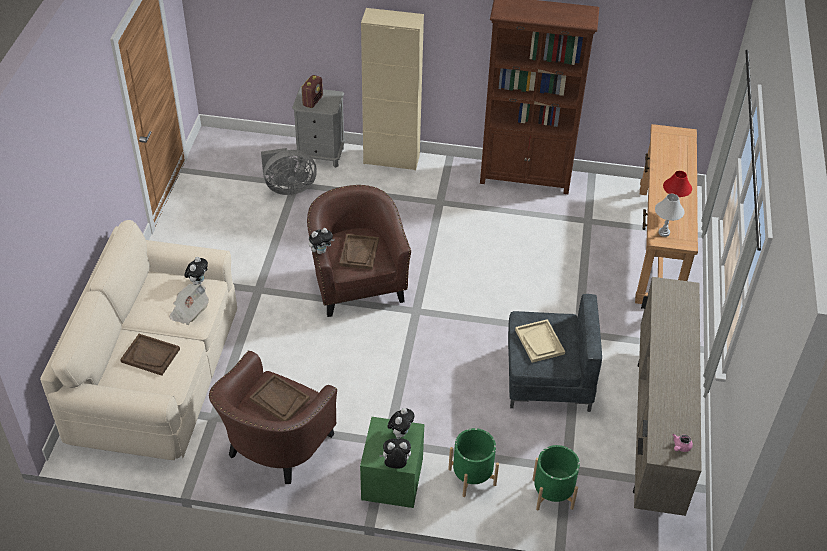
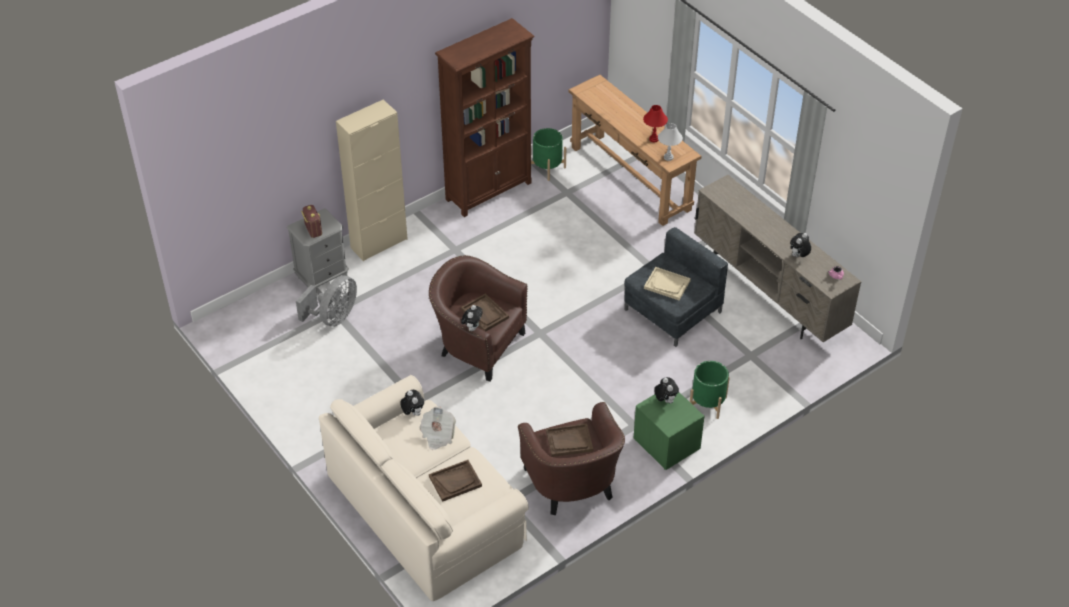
camera: 45 degrees left, 0 degrees up
plush toy [379,438,411,469] -> plush toy moved to [790,233,811,257]
green planter [532,445,580,510] -> green planter moved to [531,128,566,181]

